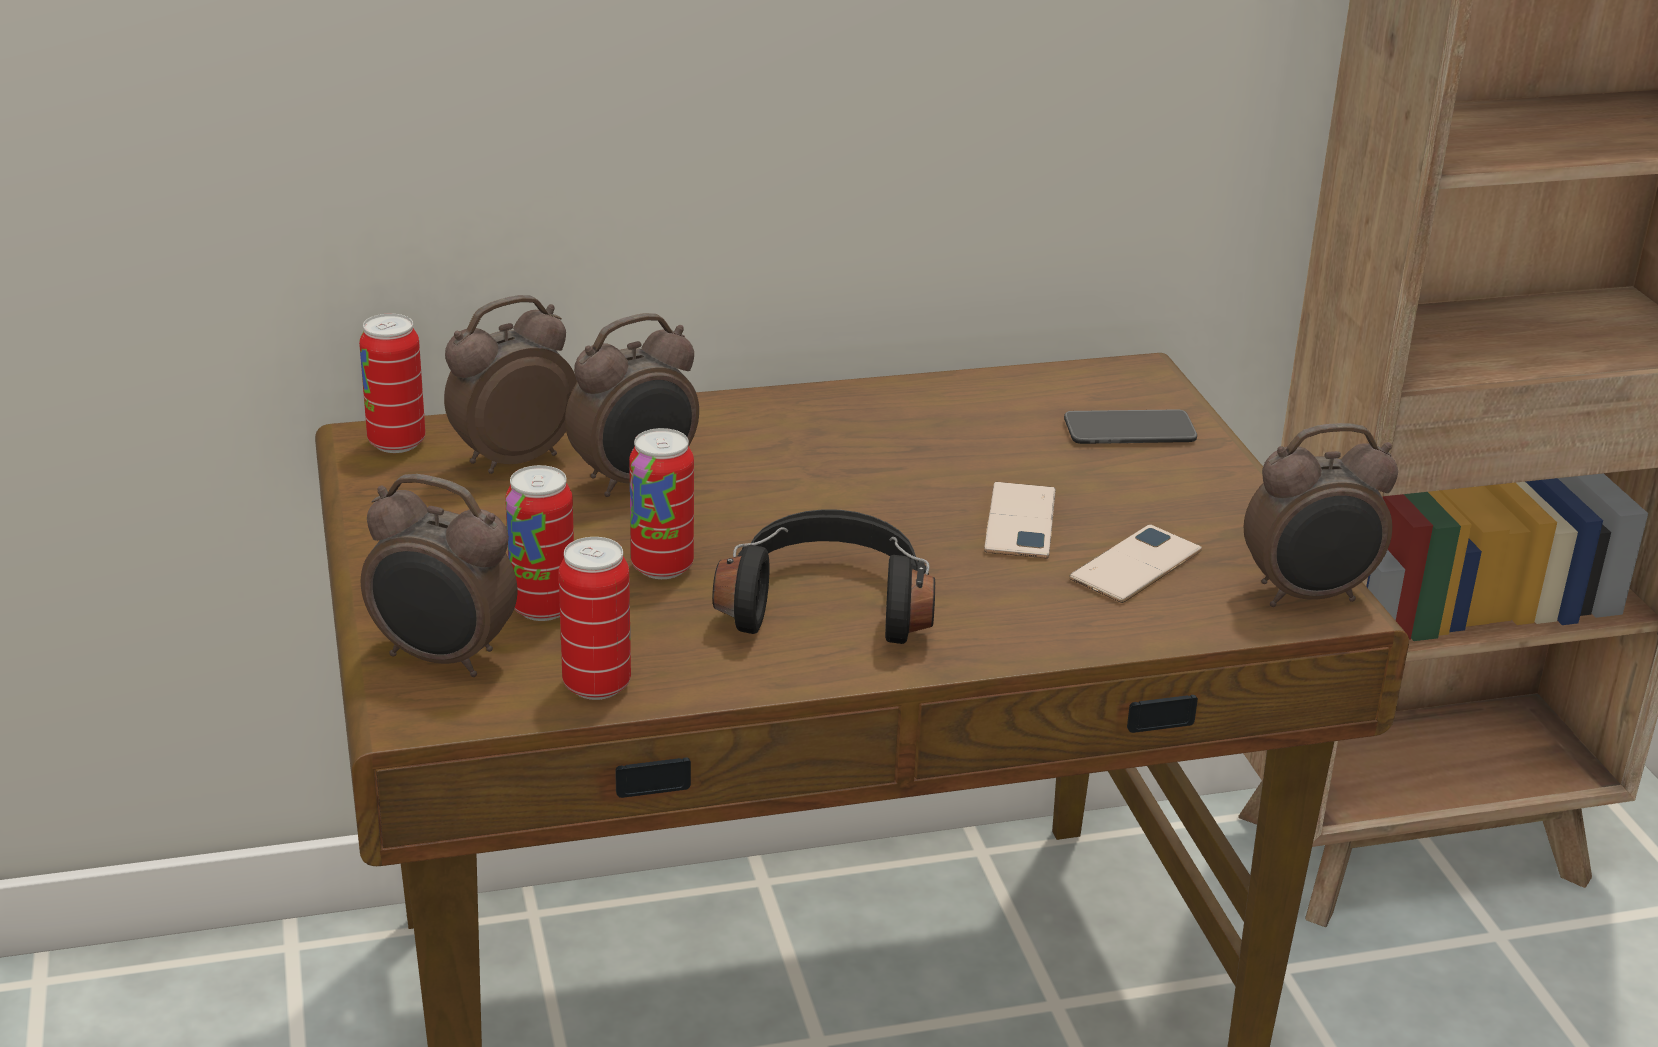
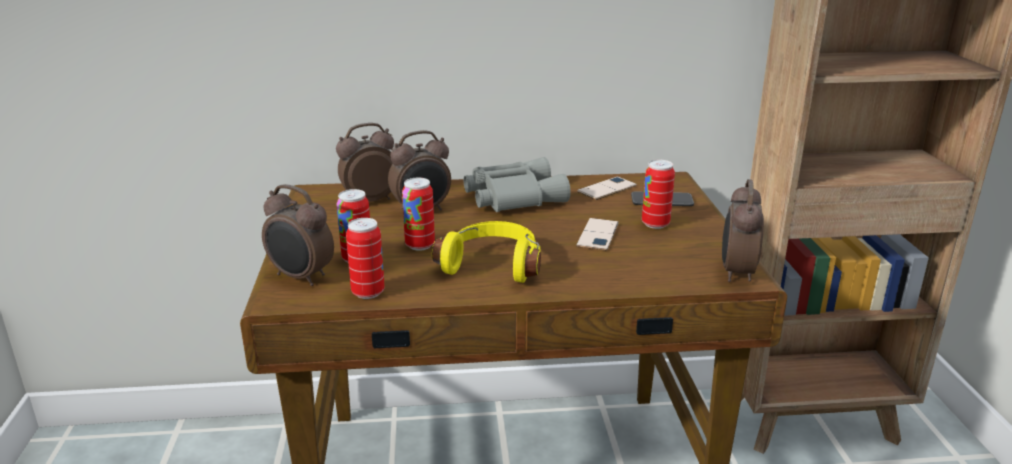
camera: 10 degrees right, 5 degrees down
can [359,314,425,453] -> can moved to [642,160,675,229]
black headphones [712,509,935,644] -> yellow headphones [432,221,541,283]
phone [1069,525,1202,603] -> phone moved to [577,176,637,200]
alarm clock [1244,423,1398,607] -> alarm clock turned 105 degrees clockwise [722,179,764,282]
none -> grey binoculars [464,157,571,212]

